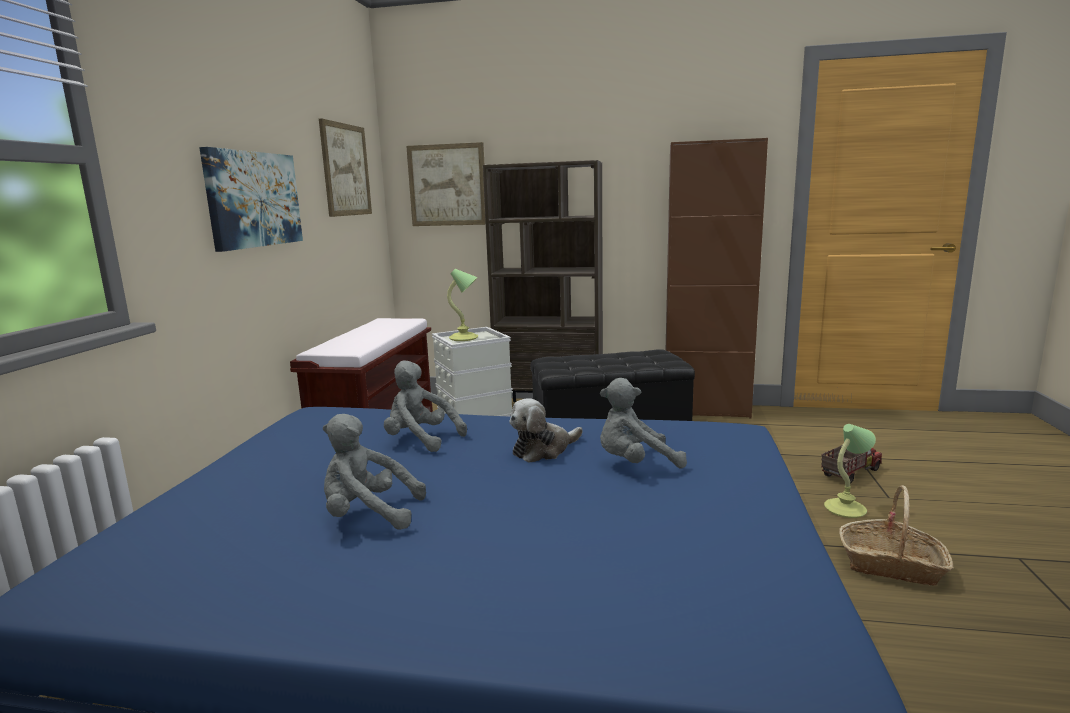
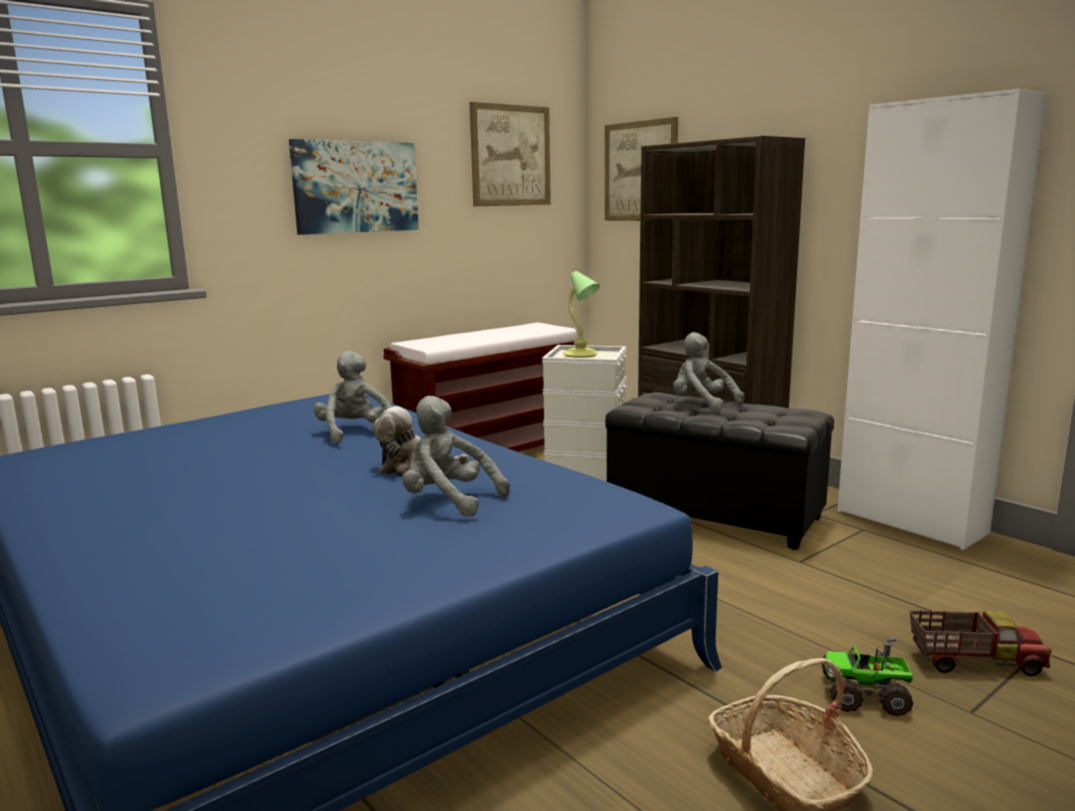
camera: 40 degrees right, 0 degrees up
grey plush toy [323,414,426,530] -> grey plush toy moved to [673,332,744,411]
brown cabinet [666,138,768,418] -> white cabinet [837,89,1047,550]
table lamp [824,424,876,518] -> toy truck [821,637,913,716]

